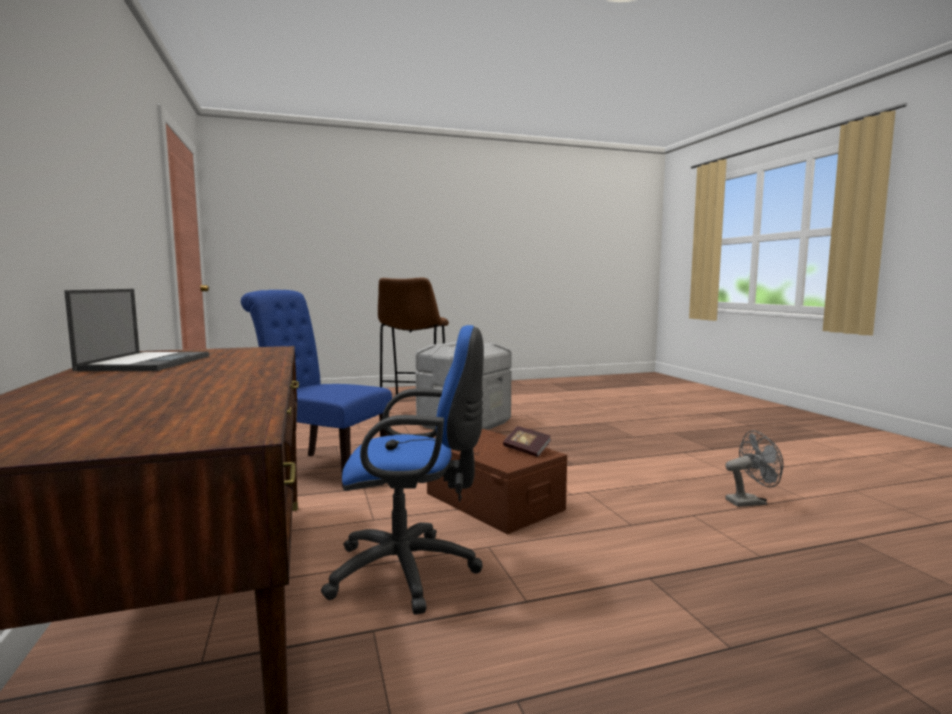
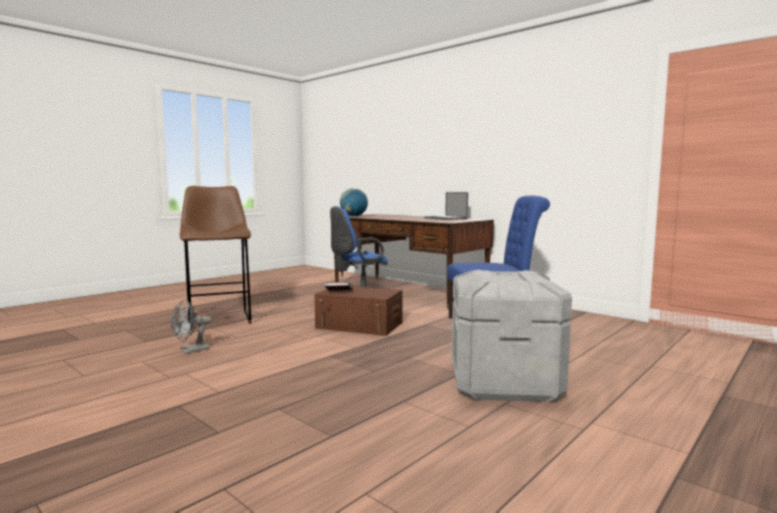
camera: 150 degrees right, 0 degrees up
brown stool [378,277,449,403] -> brown stool moved to [180,186,252,329]
none -> globe [340,188,368,217]

